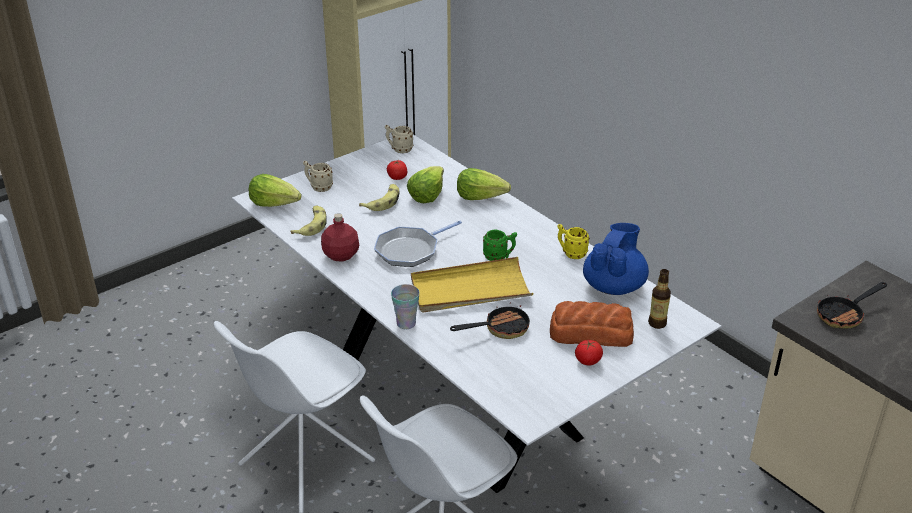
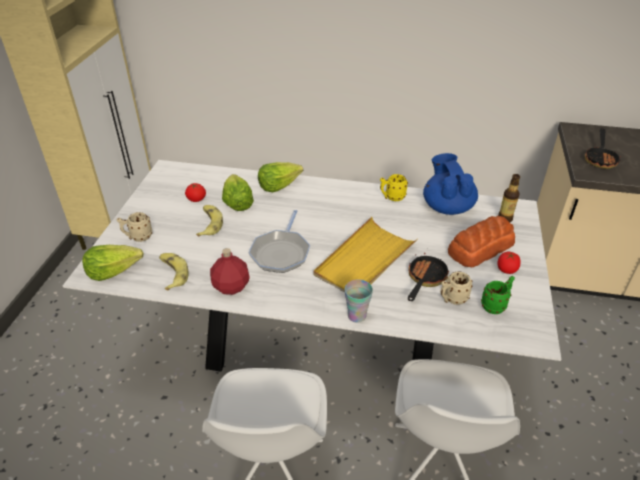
camera: 40 degrees left, 5 degrees up
beige mug [385,125,414,153] -> beige mug moved to [440,271,472,305]
green mug [483,230,517,261] -> green mug moved to [481,276,515,314]

